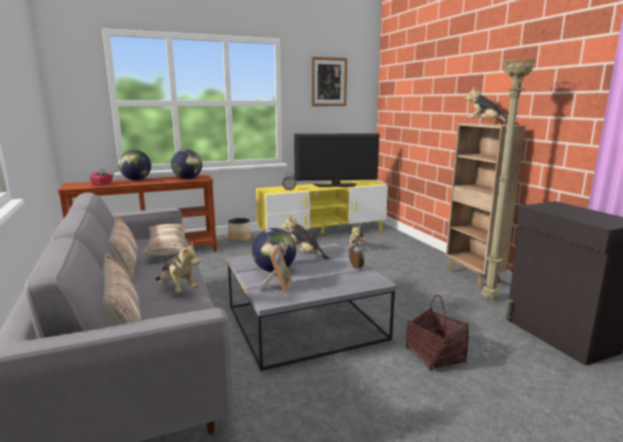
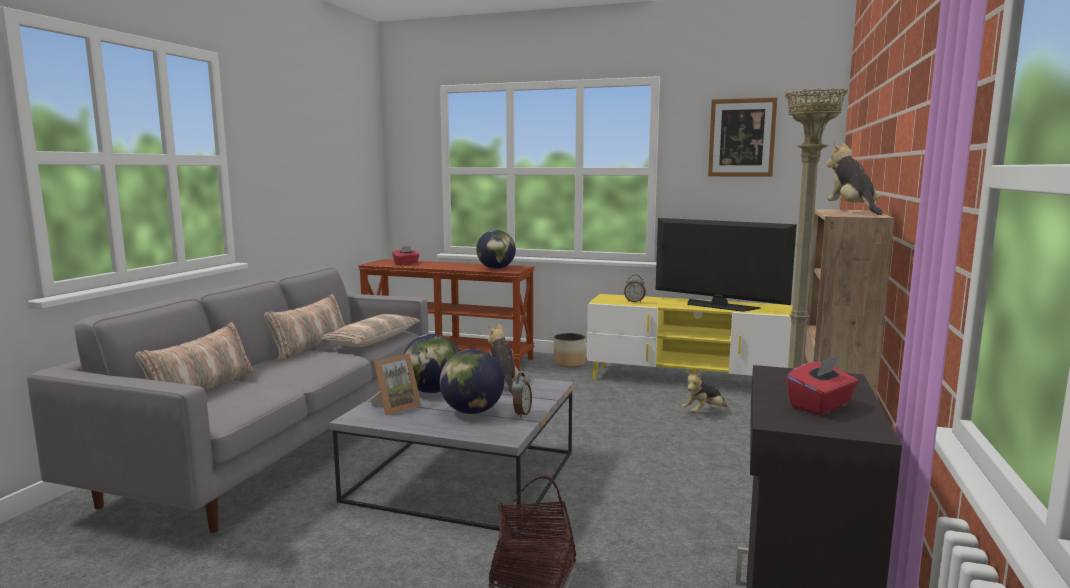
camera: 40 degrees right, 5 degrees down
globe [118,150,151,180] -> globe moved to [440,349,504,414]
plush toy [155,242,200,292] -> none
none -> red tissue box [786,356,858,416]

